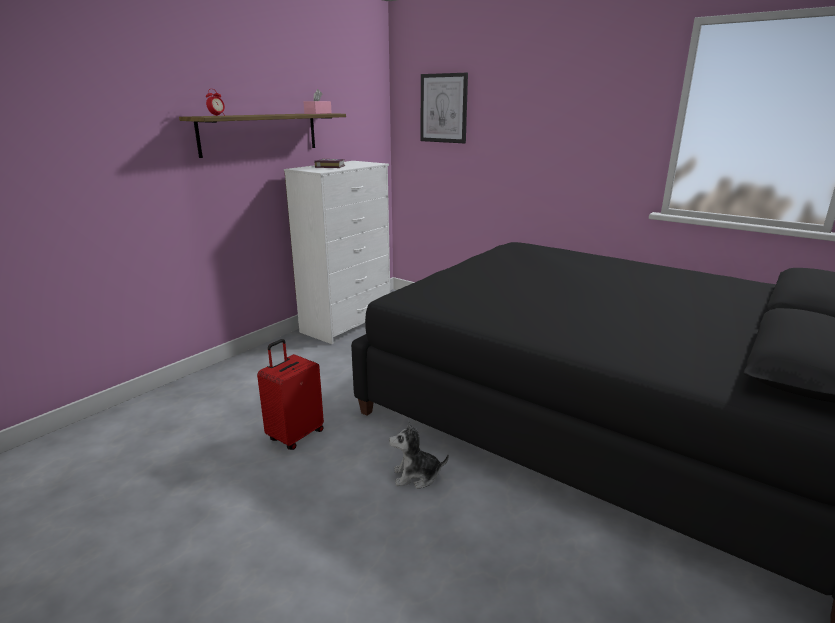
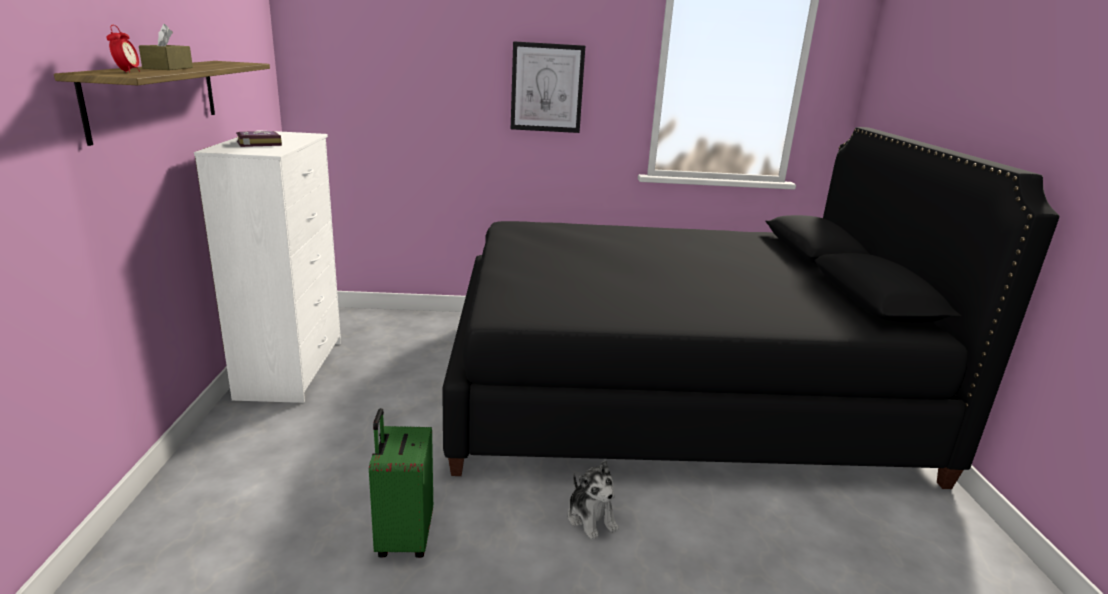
camera: 40 degrees left, 0 degrees up
red suitcase [257,339,324,450] -> green suitcase [369,408,433,558]
pink tissue box [304,89,332,114] -> none
plush toy [389,421,449,489] -> plush toy turned 75 degrees counterclockwise [568,461,619,540]
picture [421,73,468,143] -> picture moved to [511,41,585,133]
none -> brown tissue box [139,24,193,70]

